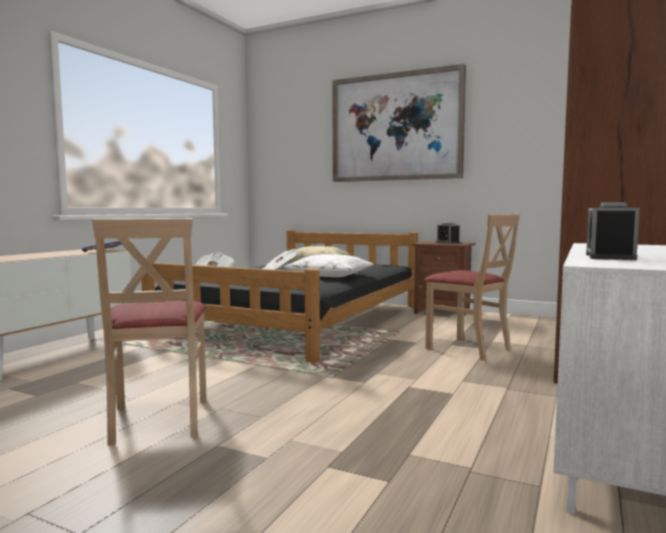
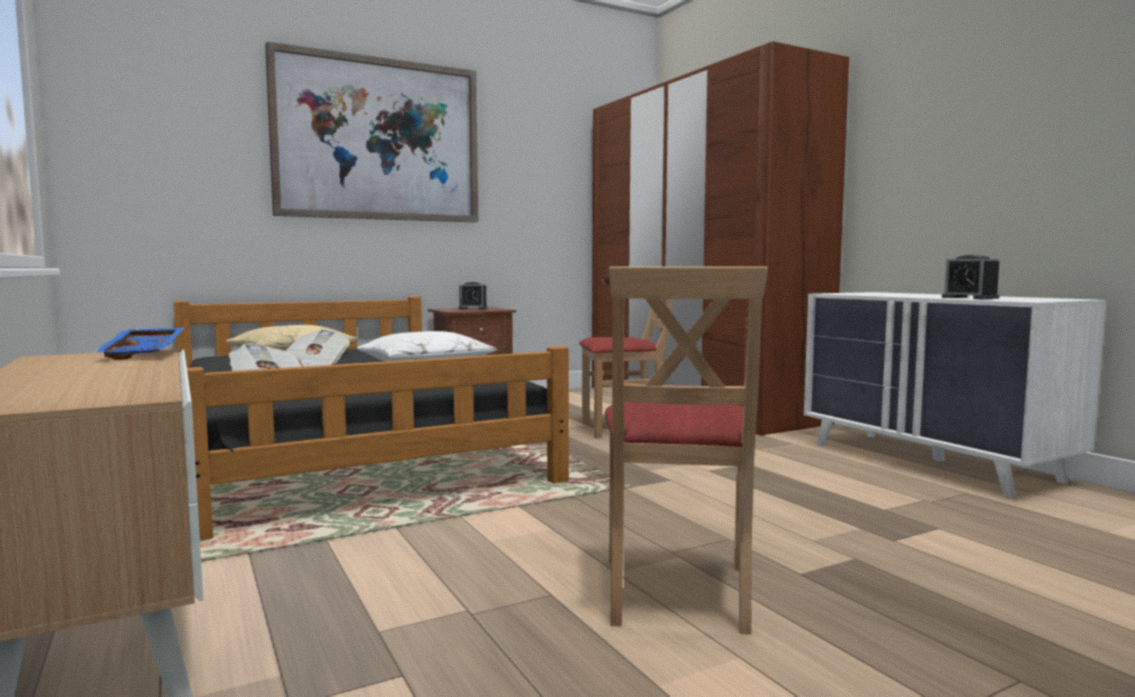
camera: 55 degrees left, 0 degrees up
beige chair [92,218,207,446] -> beige chair turned 75 degrees clockwise [605,266,768,635]

